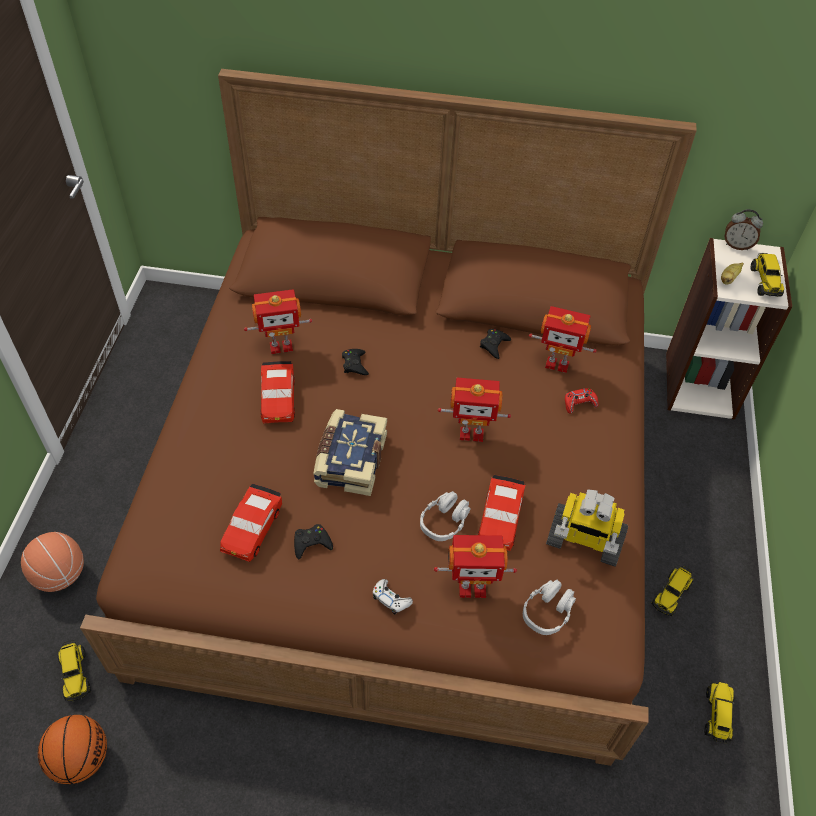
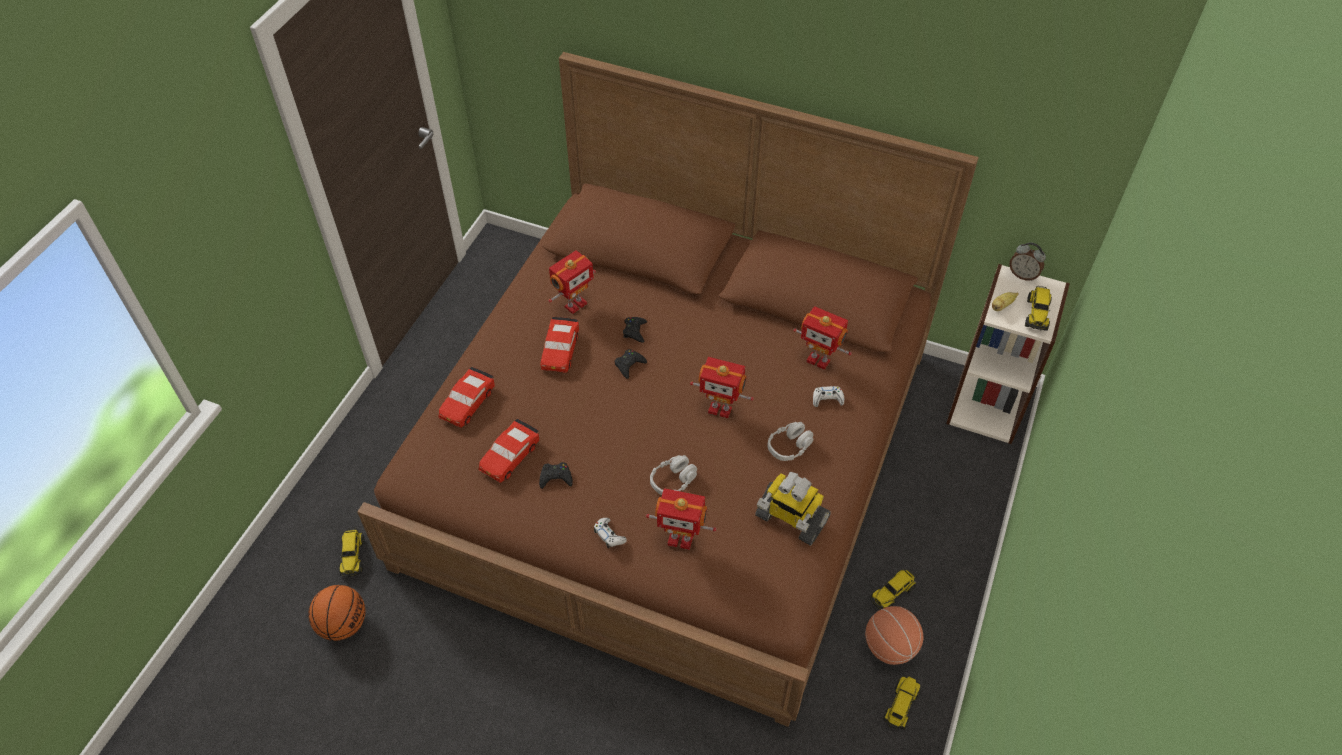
camera: 15 degrees right, 0 degrees up
basketball [21,532,84,592] -> basketball moved to [865,606,923,665]
toy robot [244,289,312,354] -> toy robot turned 45 degrees counterclockwise [549,250,596,314]
book [313,409,387,496] -> none
red toy car [478,475,525,551] -> red toy car moved to [439,367,495,428]
black game controller [480,329,511,359] -> black game controller moved to [615,349,647,379]
grey headphones [523,580,576,635] -> grey headphones moved to [767,422,814,461]
red game controller [565,388,598,414] -> white game controller [813,386,844,407]

